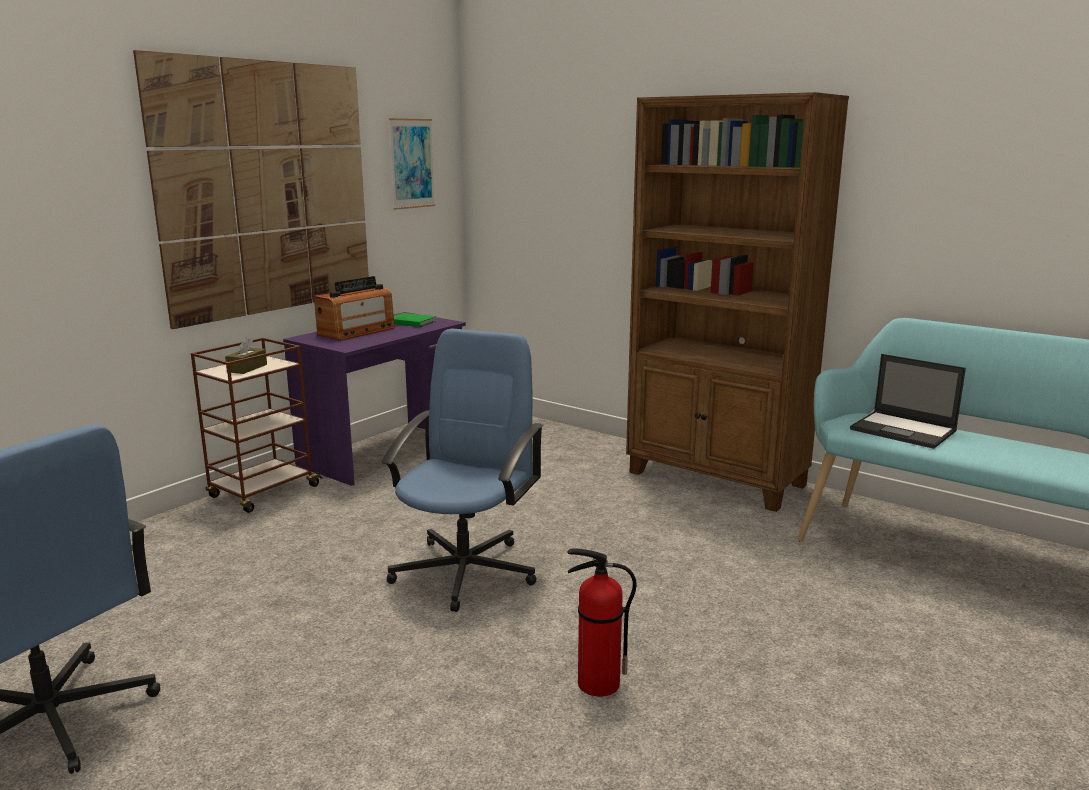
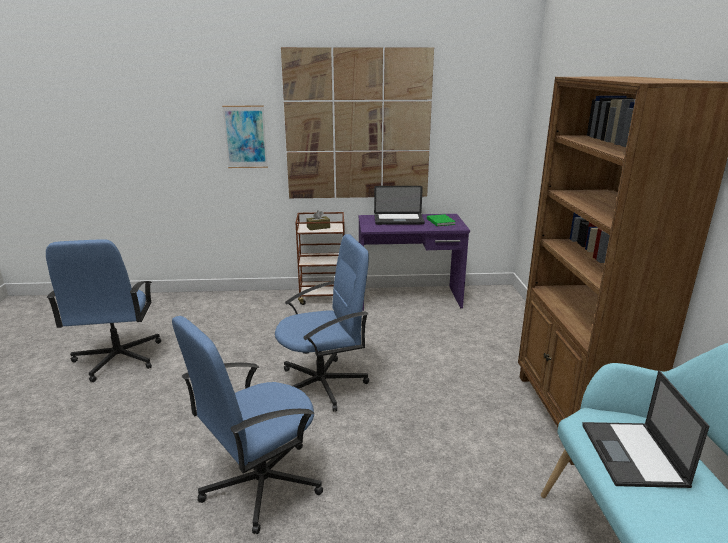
camera: 50 degrees right, 5 degrees up
radio [314,276,395,341] -> laptop [374,186,425,225]
picture [389,118,435,210] -> picture moved to [222,105,268,168]
fire extinguisher [567,548,636,697] -> blue office chair [172,316,323,534]

